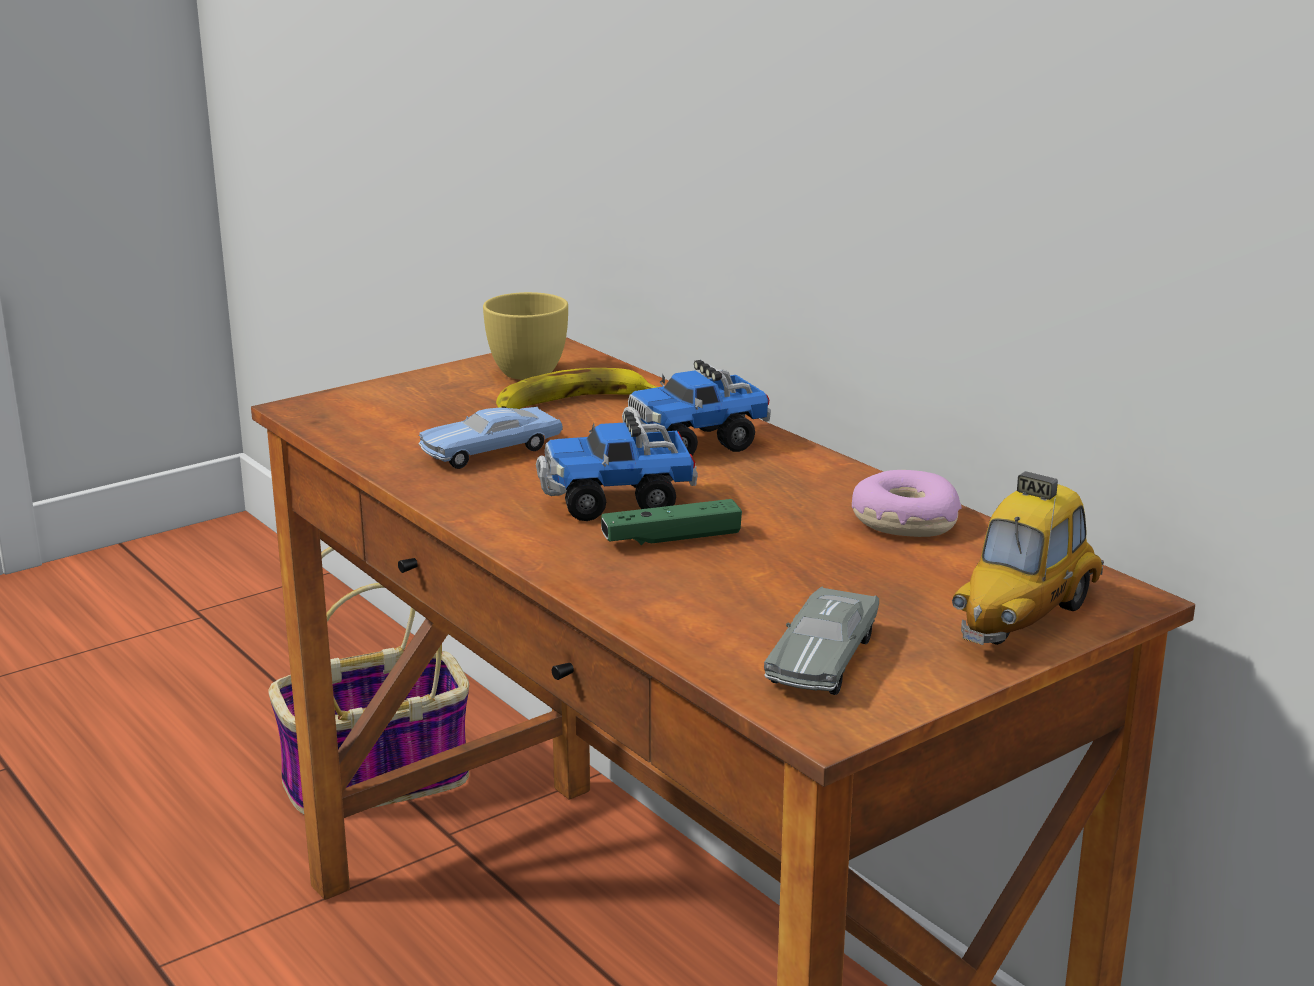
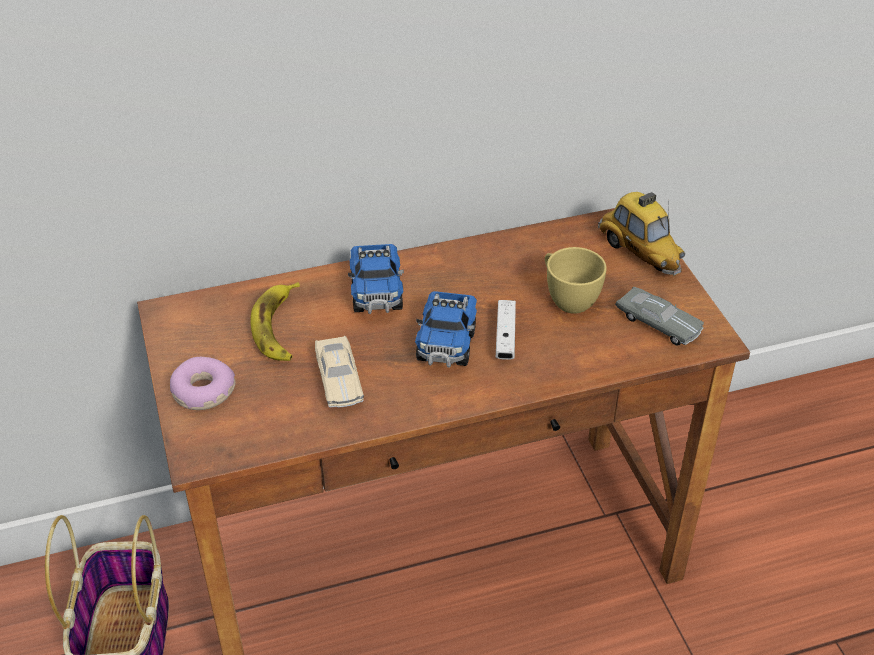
camera: 70 degrees left, 20 degrees up
blue toy car [419,407,563,469] -> beige toy car [315,336,364,408]
yellow cup [483,292,568,380] -> yellow cup moved to [545,247,607,314]
green game controller [601,499,742,545] -> white game controller [496,300,516,360]
donut [852,470,962,537] -> donut moved to [170,357,235,410]

